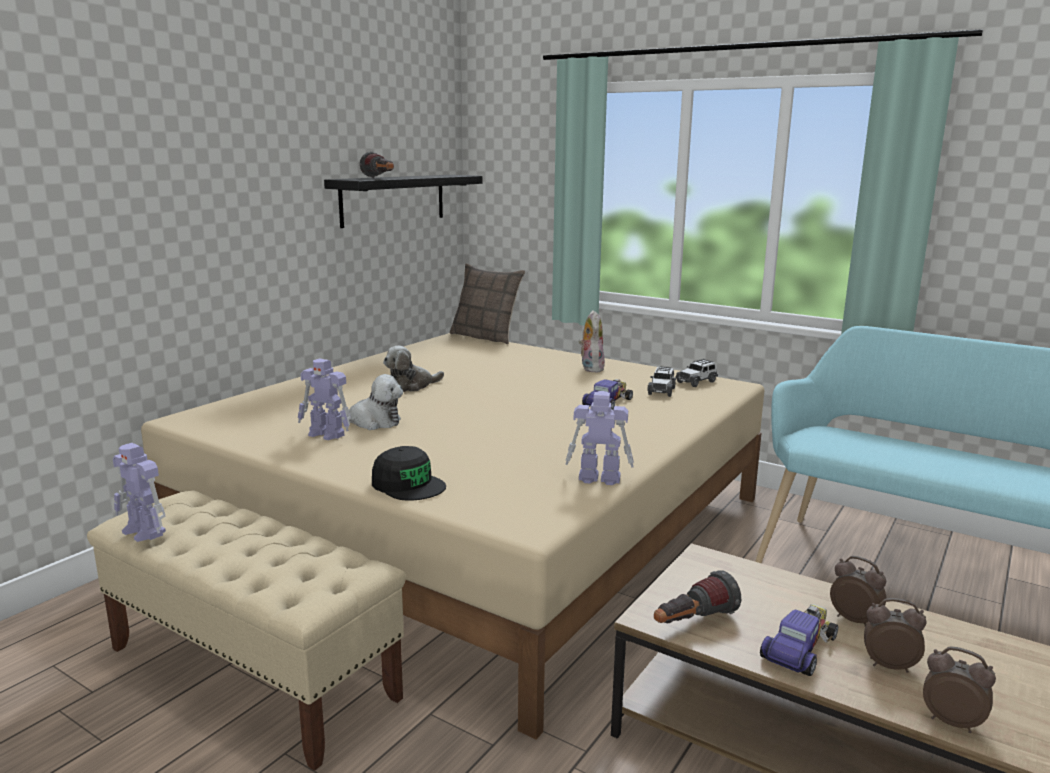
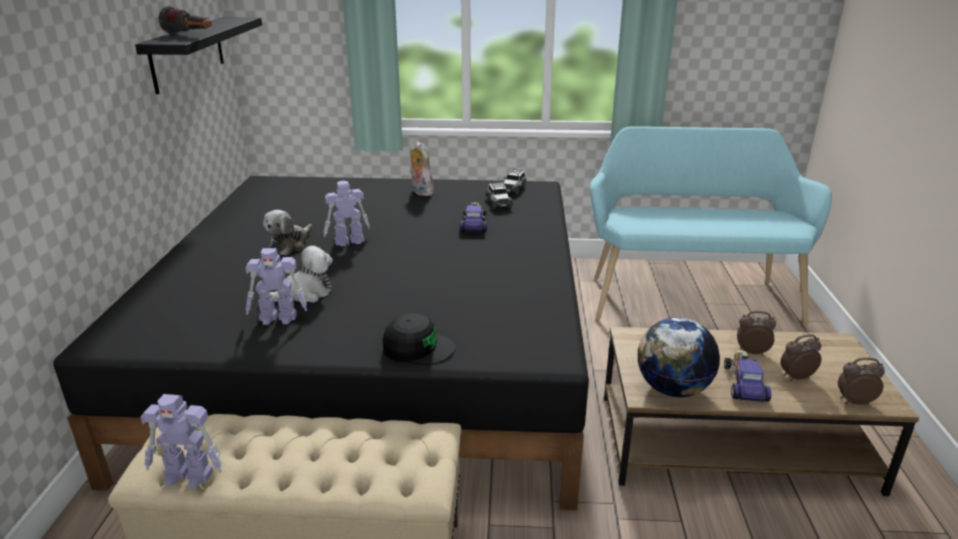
camera: 30 degrees left, 10 degrees up
beige bed [141,333,764,739] -> black bed [53,176,589,510]
pillow [450,263,525,344] -> none
toy robot [565,391,633,485] -> toy robot moved to [323,181,370,247]
flashlight [654,570,741,623] -> globe [637,317,720,397]

